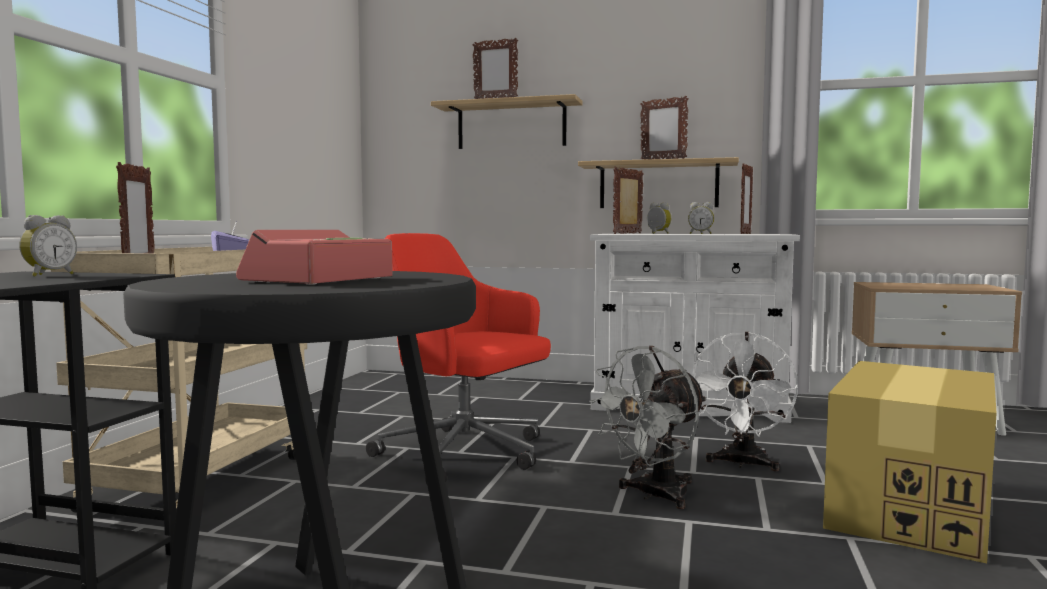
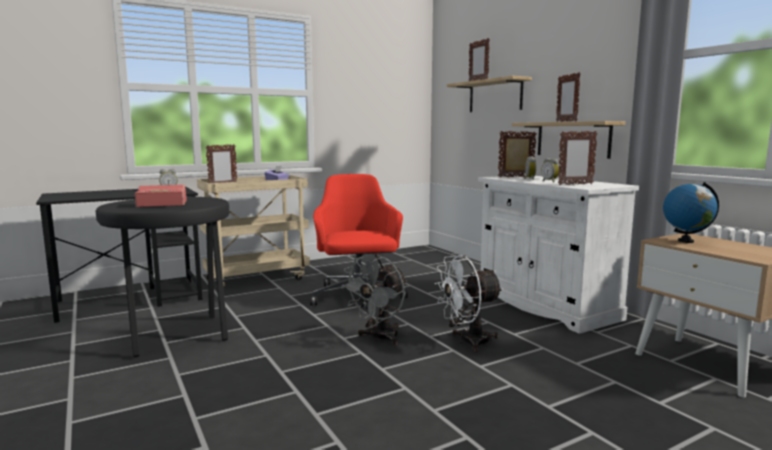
camera: 45 degrees right, 5 degrees up
grey fan [589,346,707,509] -> grey fan turned 60 degrees counterclockwise [340,254,407,345]
cardboard box [823,361,997,563] -> none
none -> globe [663,182,719,243]

